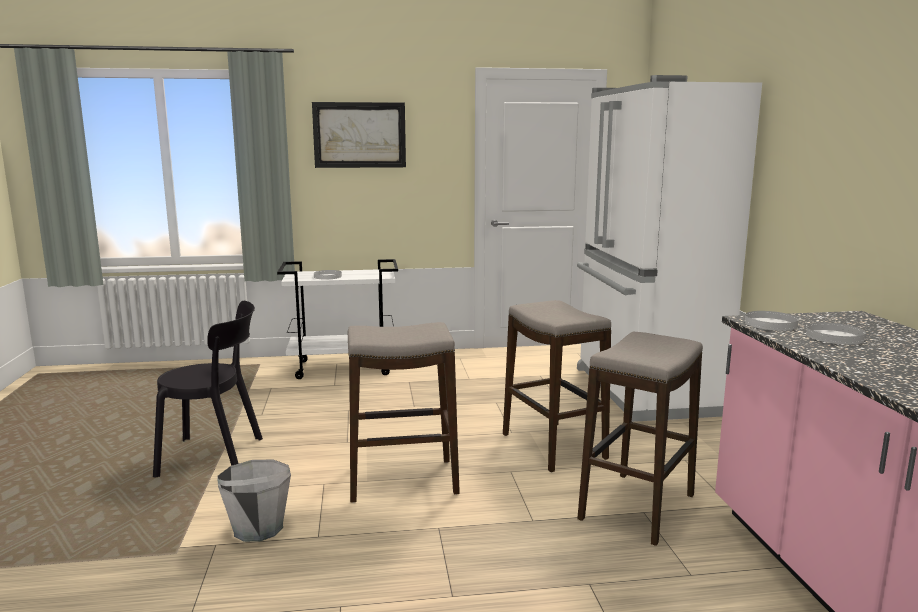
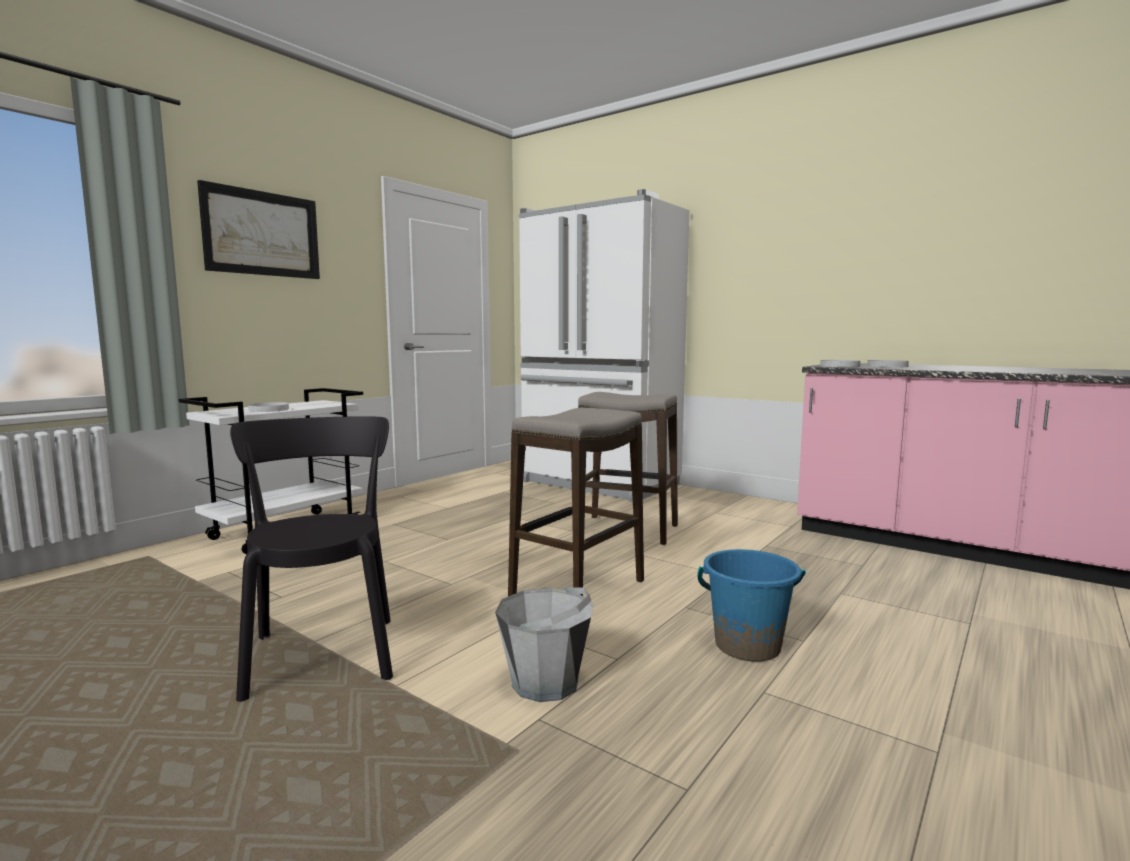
camera: 45 degrees left, 5 degrees down
black chair [153,301,263,478] -> black chair turned 60 degrees counterclockwise [230,416,393,702]
stool [577,332,703,546] -> none
none -> blue bucket [697,549,806,662]

